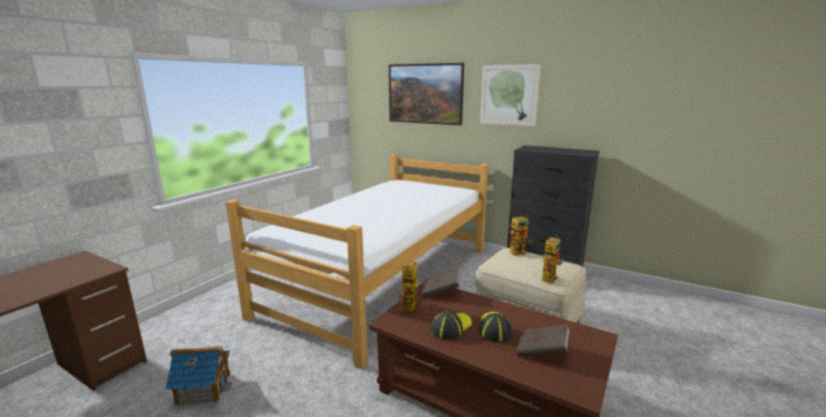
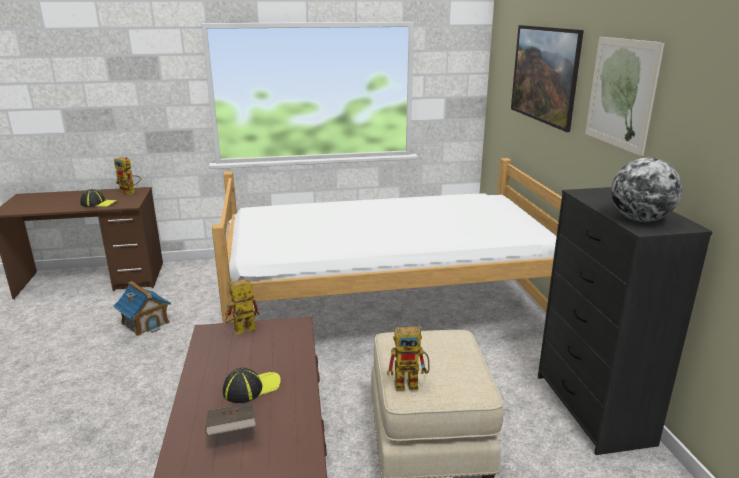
camera: 50 degrees right, 5 degrees up
brown book [422,268,460,298] -> none
cap [431,311,472,340] -> cap moved to [80,189,117,207]
toy robot [509,215,532,256] -> toy robot moved to [114,157,141,195]
none -> globe [611,158,682,222]

